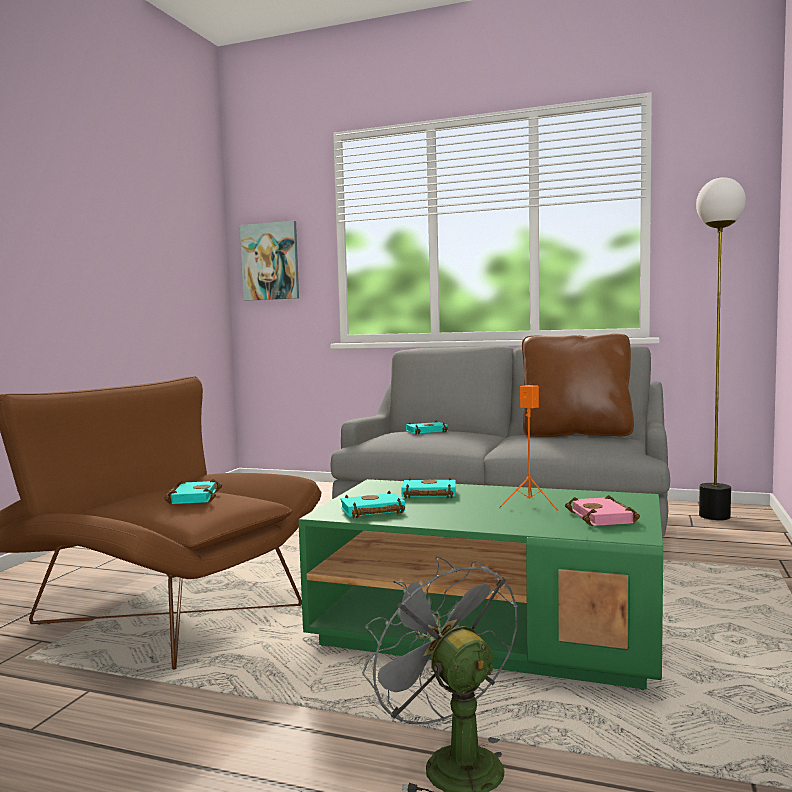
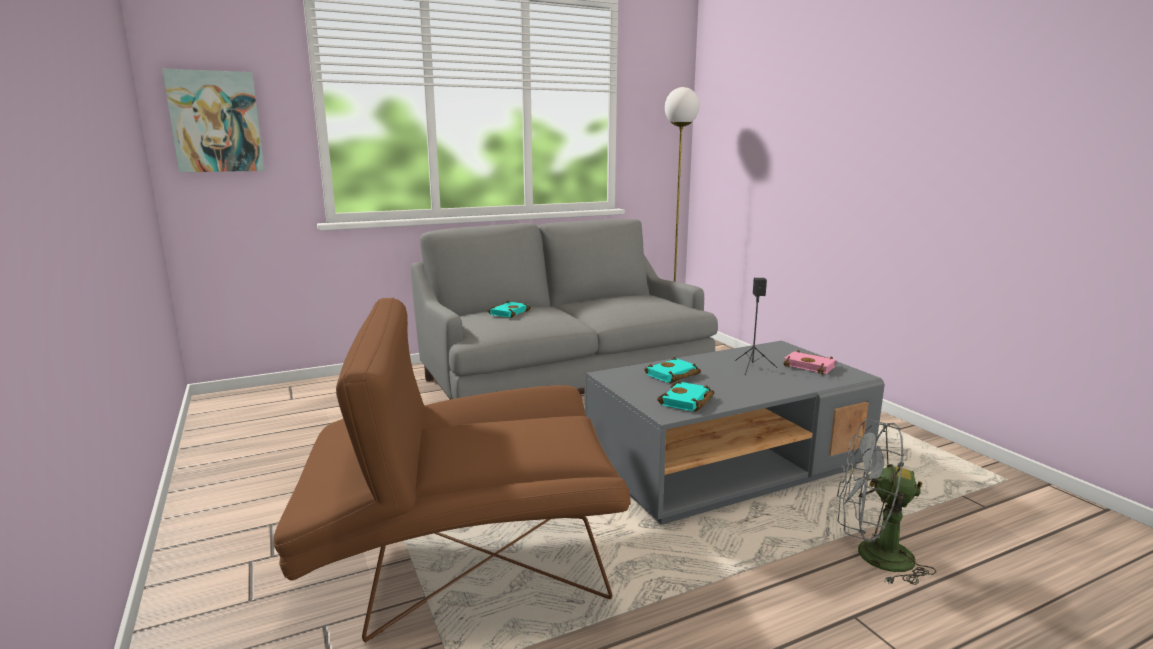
camera: 45 degrees left, 10 degrees up
turquoise book [164,479,222,505] -> none
green coffee table [299,479,663,690] -> grey coffee table [584,341,885,525]
orange speaker [499,385,558,511] -> black speaker [735,278,777,375]
brown pillow [522,334,634,437] -> none

